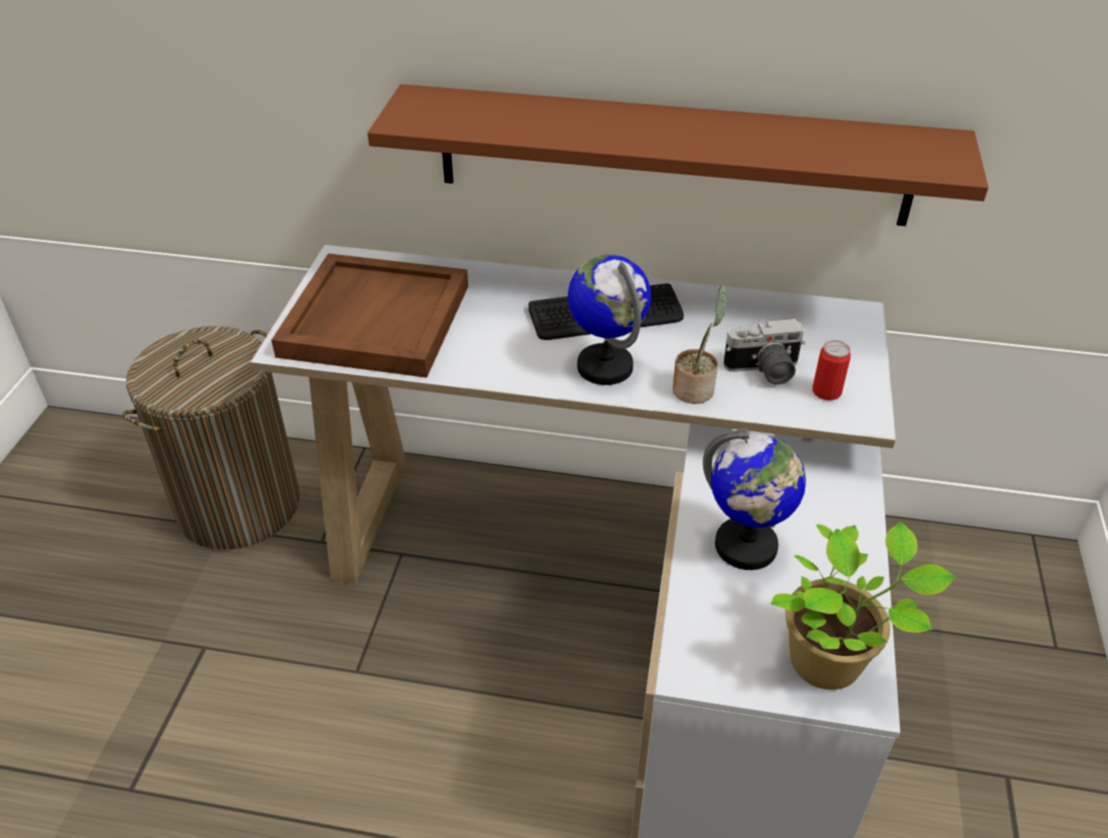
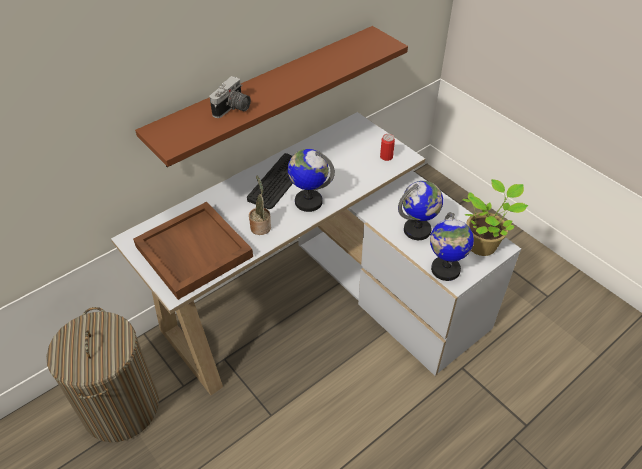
camera: 50 degrees left, 5 degrees up
potted plant [673,285,727,404] -> potted plant moved to [249,176,271,235]
camera [723,319,805,385] -> camera moved to [209,76,251,118]
none -> globe [430,212,474,281]

